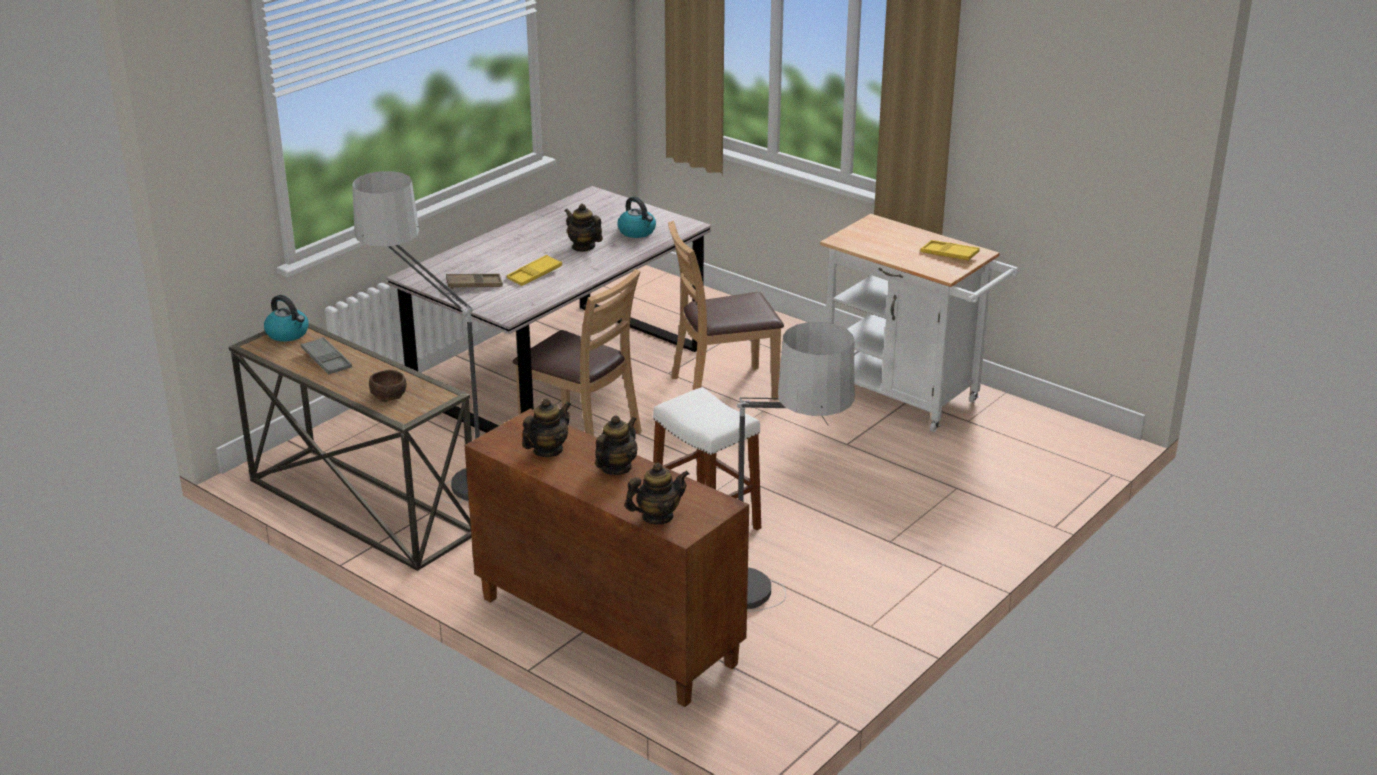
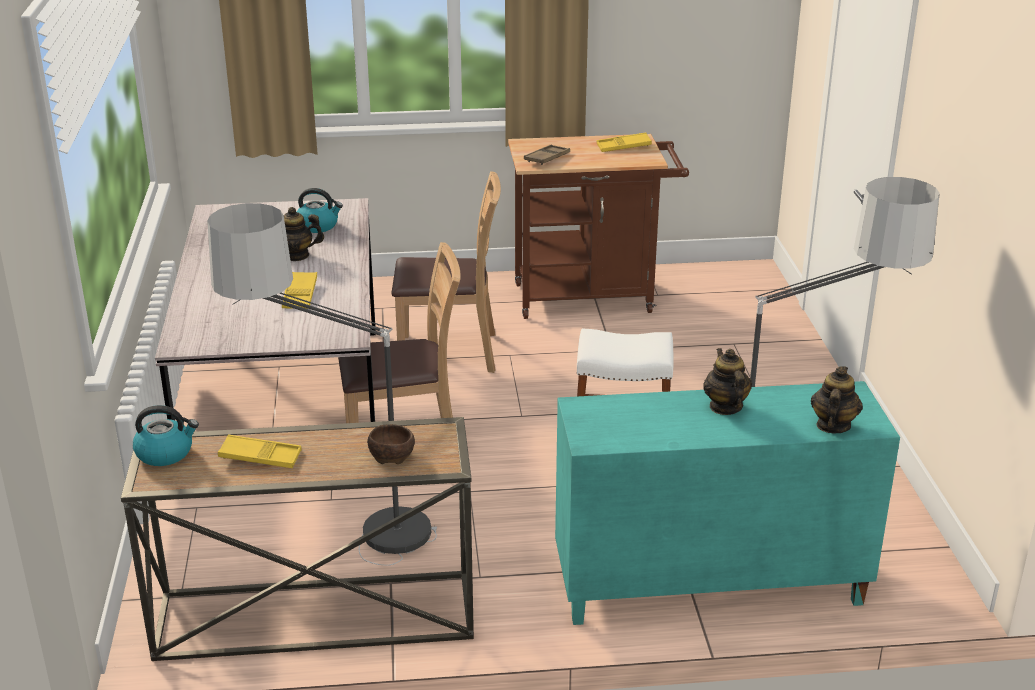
camera: 45 degrees left, 0 degrees up
grey tray [301,337,352,375] -> yellow tray [218,434,302,468]
brown tray [446,274,503,289] -> brown tray moved to [524,144,570,165]
brown cabinet [464,408,749,707] -> turquoise cabinet [555,381,900,625]
teapot [522,399,571,457] -> none
brown chair [668,221,784,400] -> brown chair turned 120 degrees counterclockwise [392,171,501,373]
white cart [820,214,1018,432] -> brown cart [508,134,689,319]

